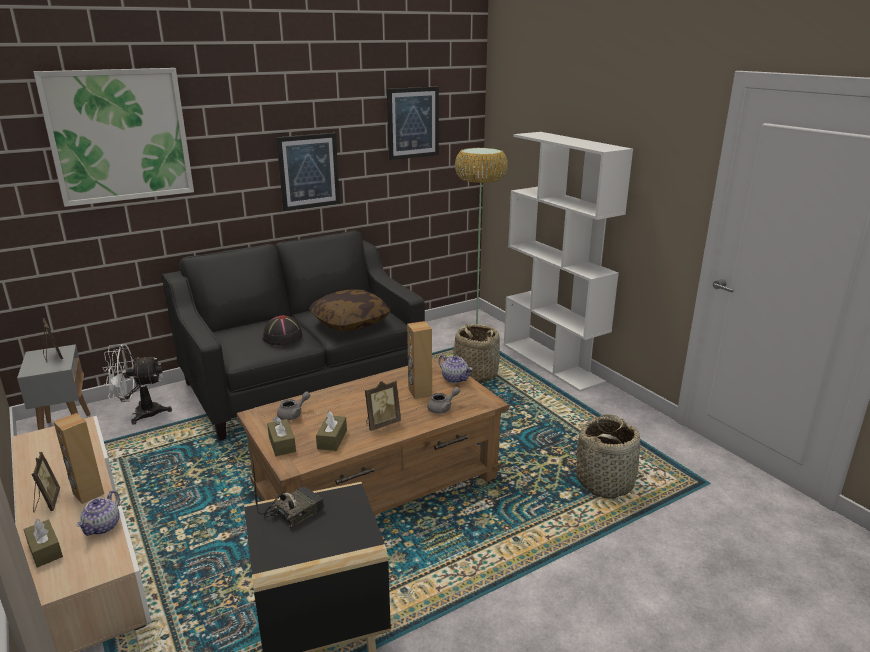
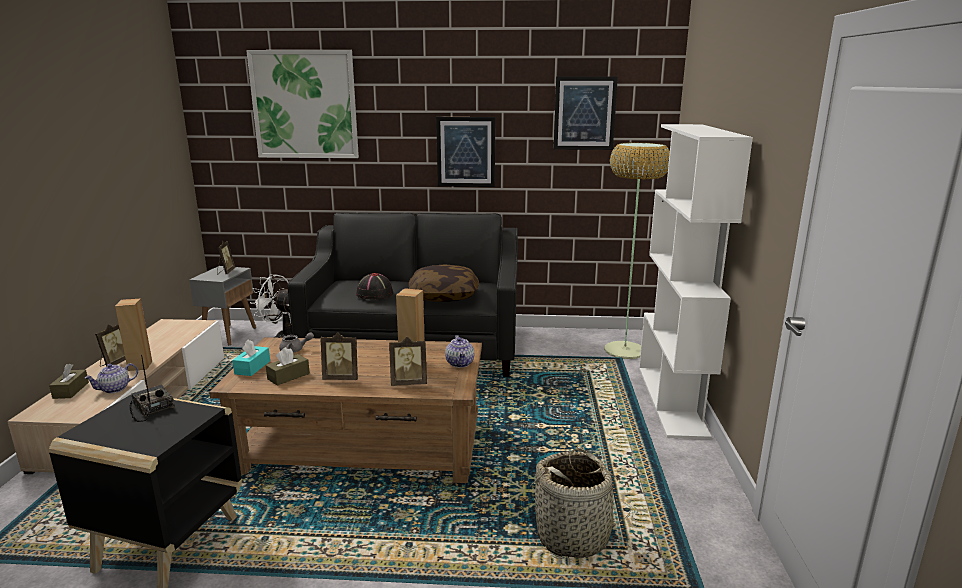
camera: 35 degrees right, 5 degrees down
radio [253,462,324,528] -> radio turned 120 degrees counterclockwise [129,355,175,422]
brown tissue box [267,416,296,456] -> turquoise tissue box [232,339,270,376]
grey teapot [427,387,460,414] -> picture frame [389,337,427,386]
basket [453,324,500,383] -> none

